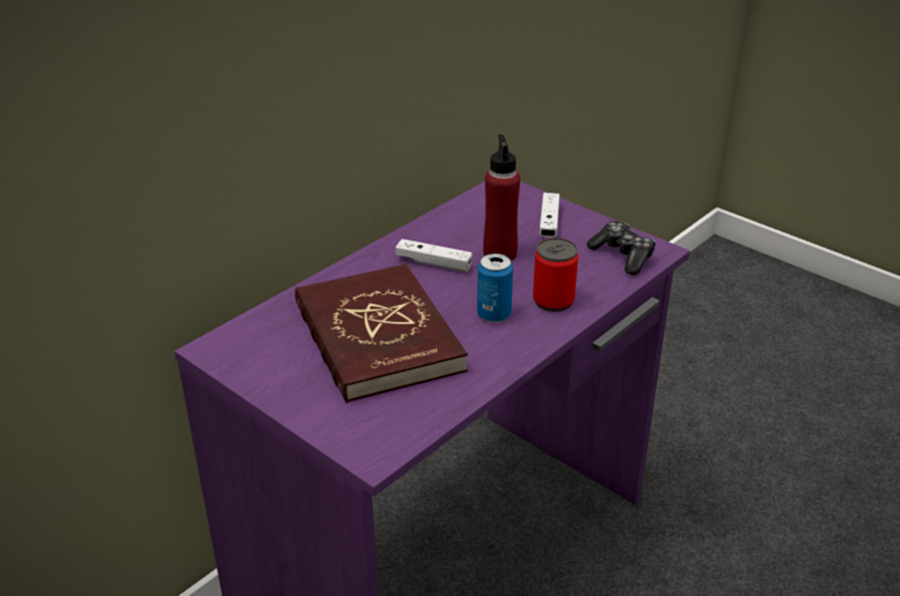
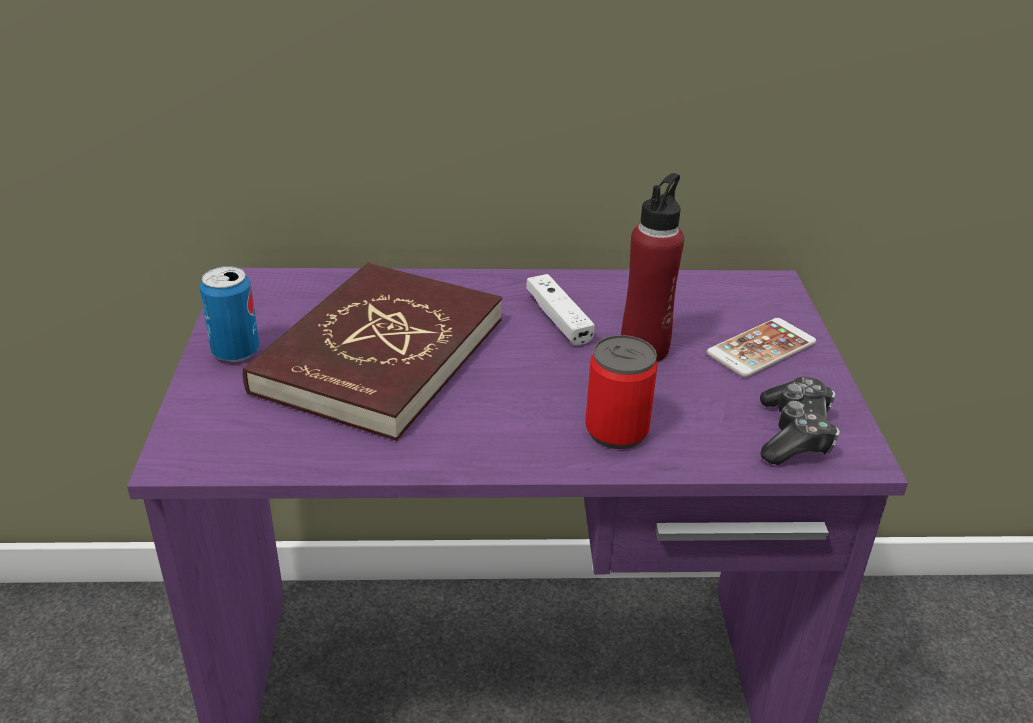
camera: 45 degrees right, 0 degrees up
can [477,253,513,322] -> can moved to [200,266,259,362]
white game controller [539,193,560,237] -> phone [707,318,816,377]

